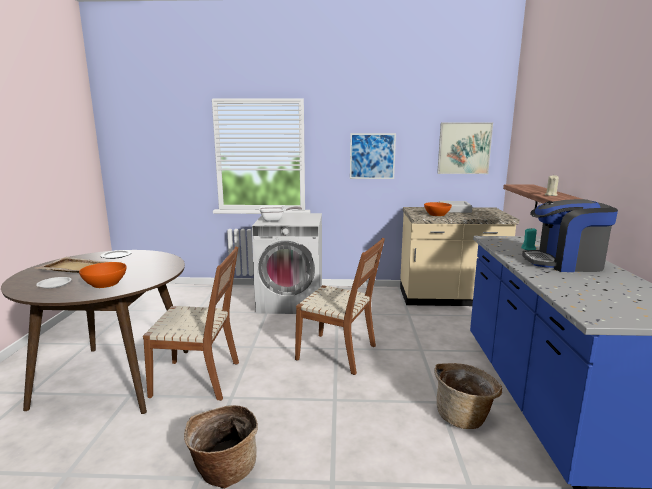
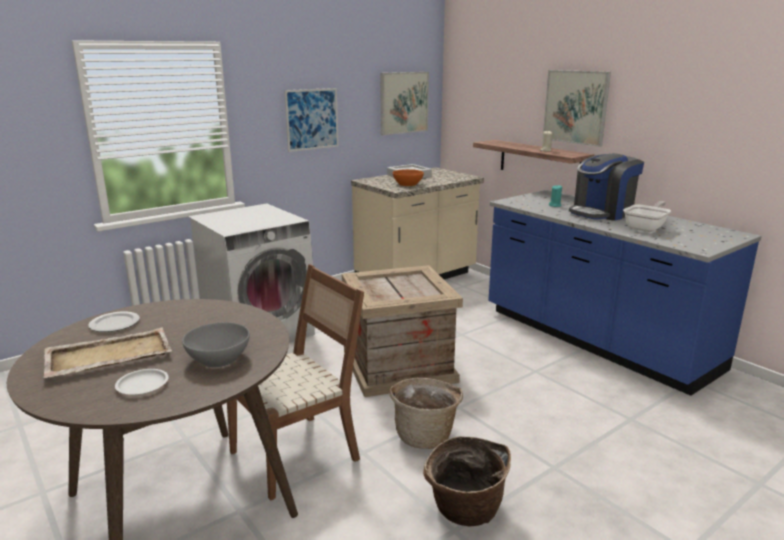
camera: 40 degrees left, 5 degrees up
orange bowl [79,262,126,288] -> grey bowl [182,322,250,367]
frying pan [259,206,302,222] -> frying pan moved to [623,201,671,232]
chair [295,238,385,375] -> crate [342,265,463,397]
basket [434,363,502,429] -> basket moved to [389,378,463,449]
none -> picture [543,70,611,147]

